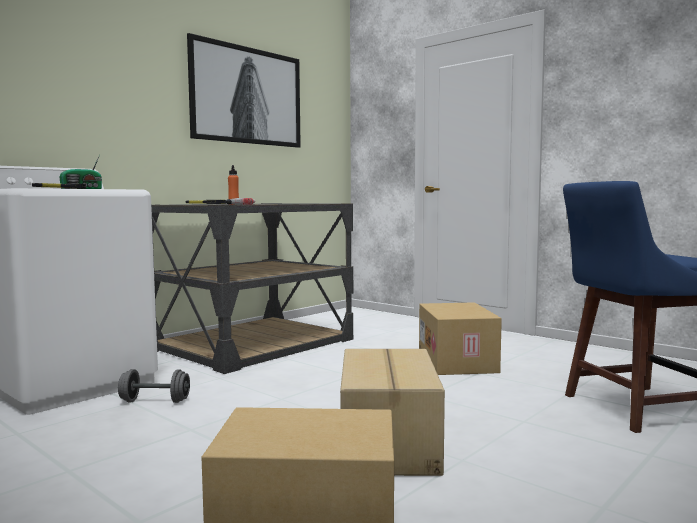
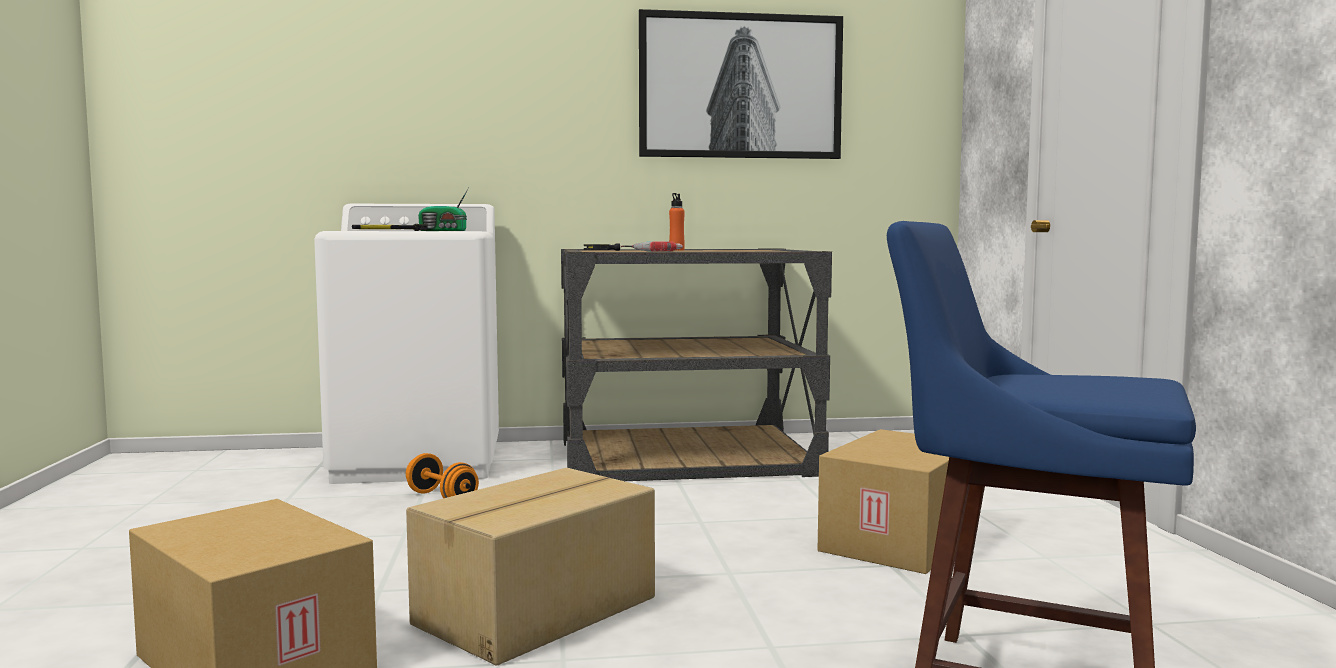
camera: 40 degrees right, 0 degrees up
grey dumbbell [118,369,190,403] -> orange dumbbell [406,453,479,498]

